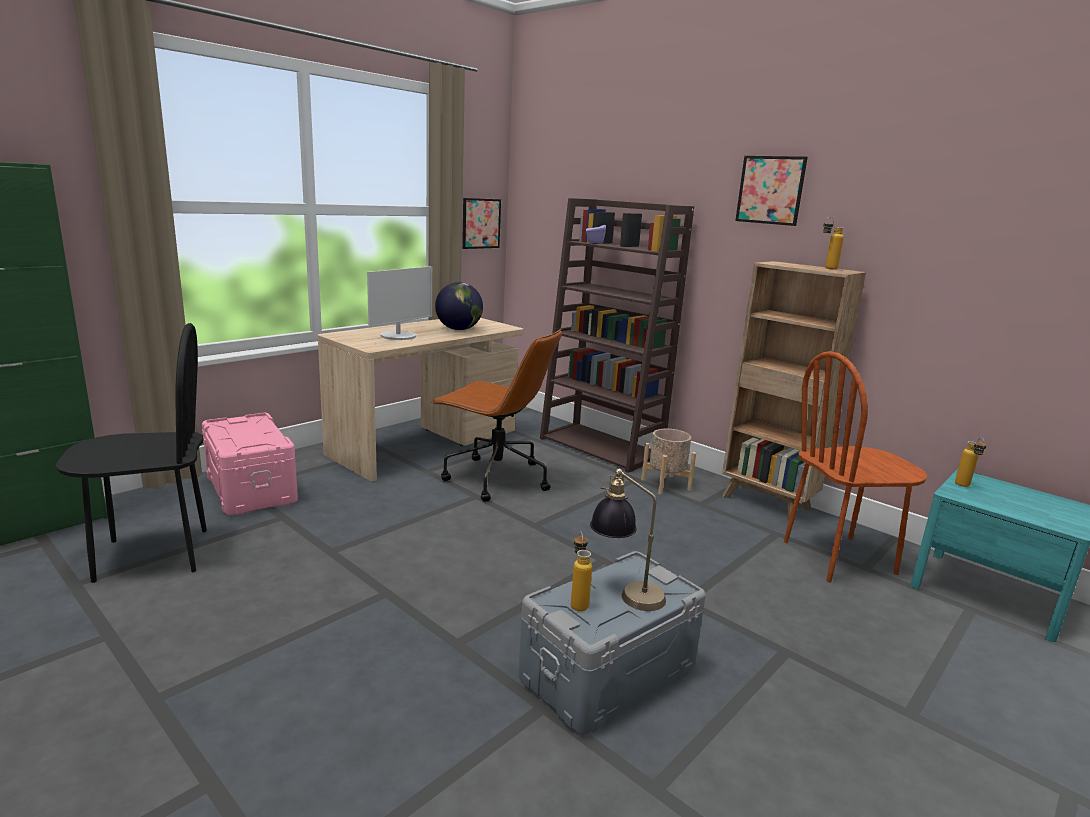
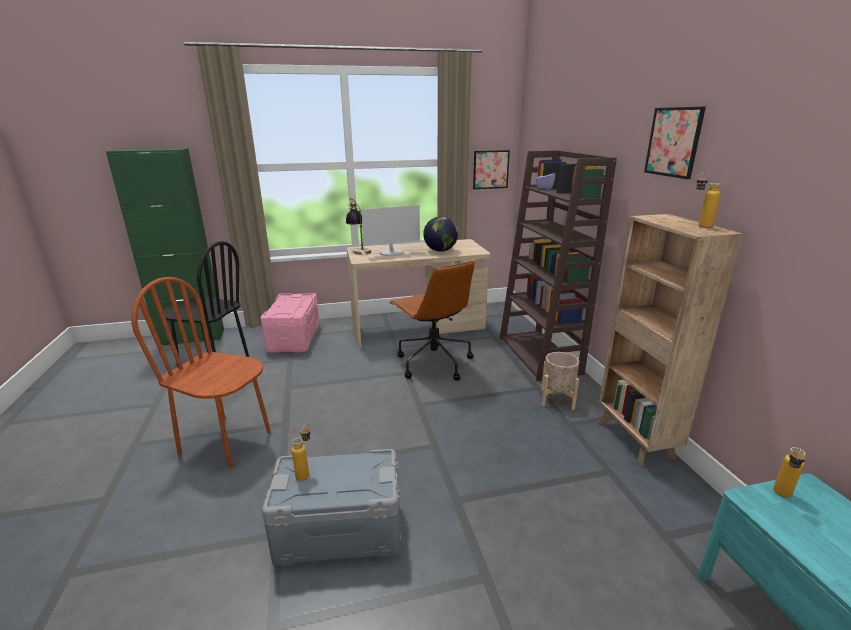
camera: 35 degrees right, 5 degrees up
table lamp [590,468,666,611] -> table lamp moved to [346,197,371,255]
brown chair [784,351,927,583] -> brown chair moved to [131,277,271,469]

